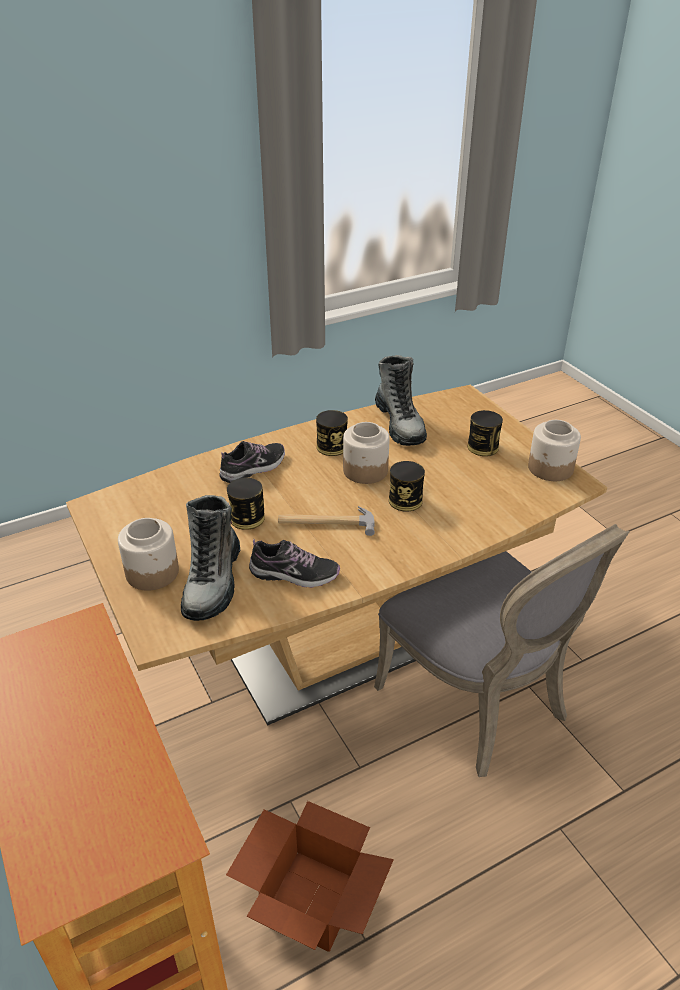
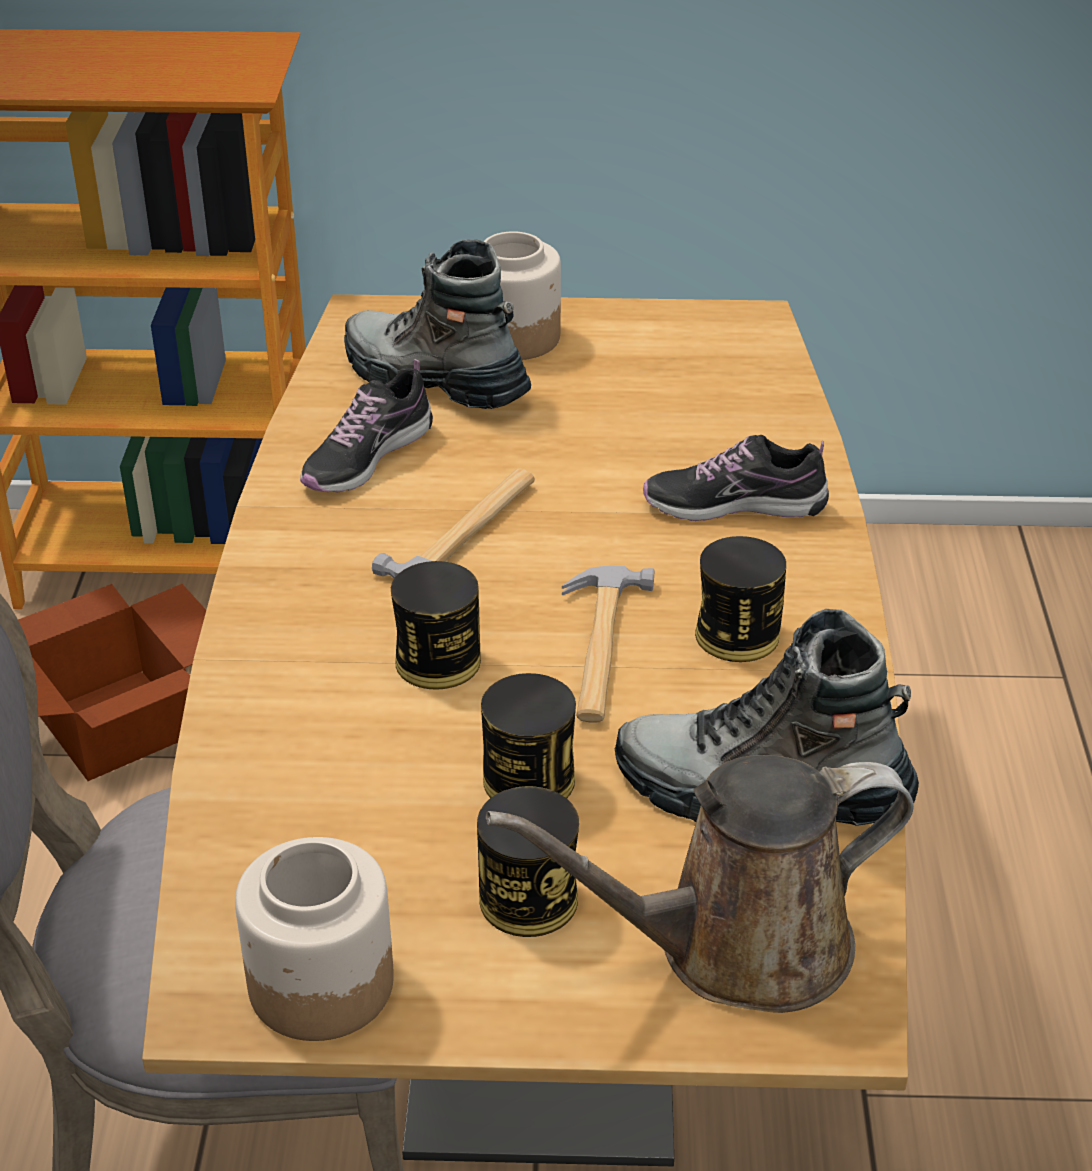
camera: 120 degrees right, 0 degrees up
shoe [219,441,285,483] -> shoe turned 105 degrees clockwise [643,435,829,521]
can [227,478,265,530] -> can moved to [481,673,576,798]
jar [343,422,390,484] -> hammer [562,566,654,723]
none -> brown watering can [486,755,914,1013]

